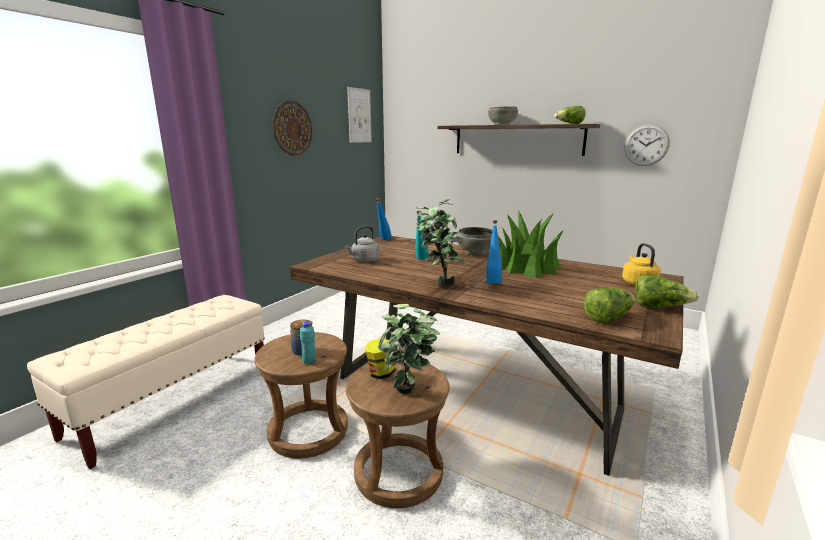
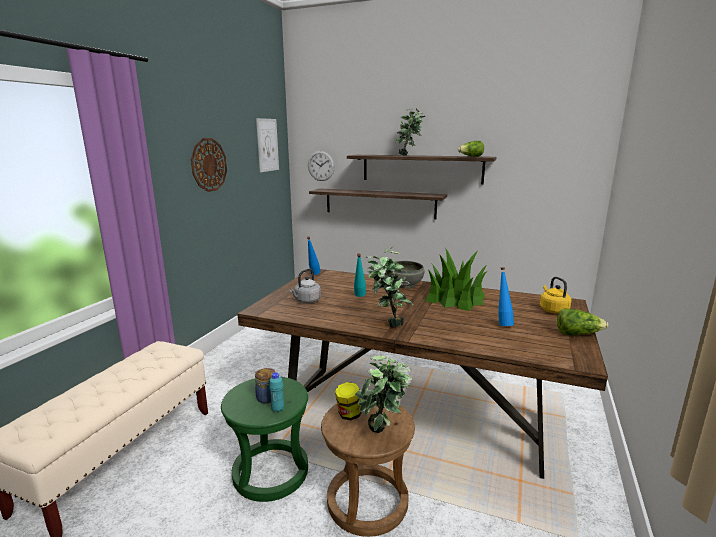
camera: 10 degrees left, 0 degrees up
brown stool [254,332,348,459] -> green stool [221,377,308,502]
blue bottle [486,221,502,284] -> blue bottle moved to [498,267,514,326]
grey bowl [488,106,518,125] -> potted plant [395,108,425,156]
lettuce [584,287,634,323] -> none
wall clock [624,124,670,166] -> wall clock moved to [308,151,335,181]
none -> shelf [309,188,447,219]

